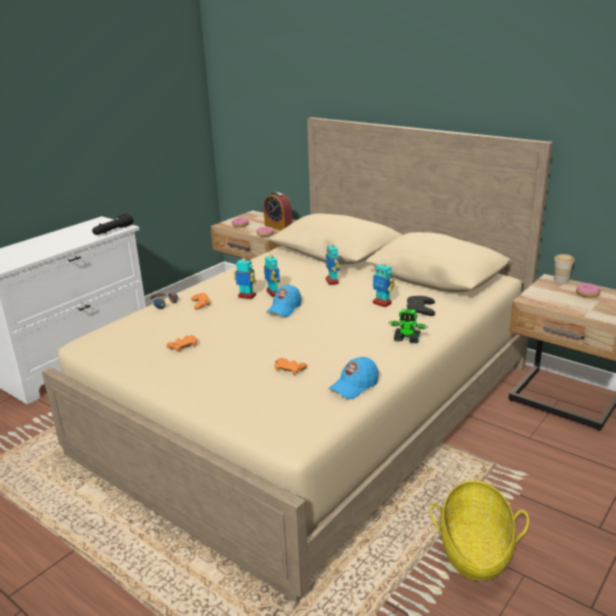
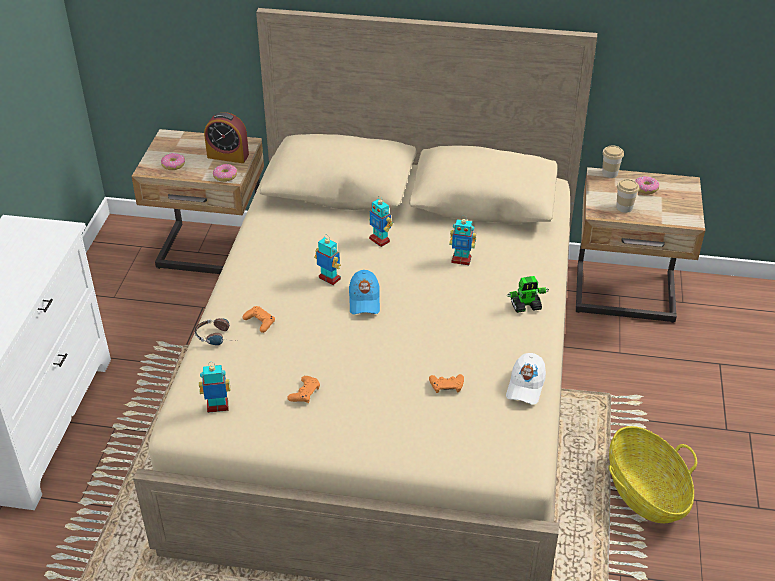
camera: 30 degrees left, 15 degrees up
black flashlight [92,213,133,235] -> none
toy robot [234,254,256,299] -> toy robot moved to [199,362,231,413]
blue cap [328,357,379,399] -> white cap [506,353,546,405]
black game controller [407,296,435,316] -> none
none -> cup [616,179,639,213]

